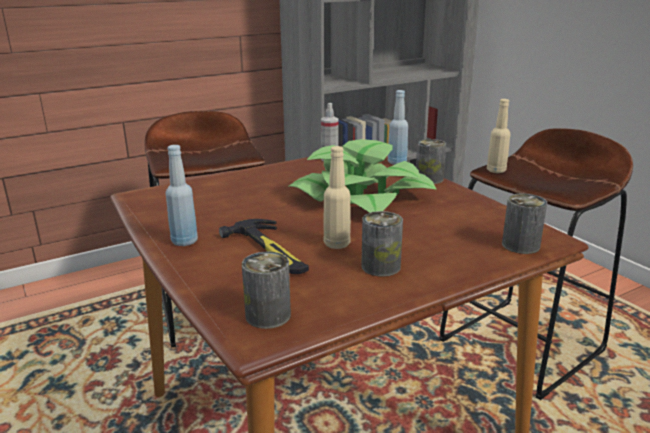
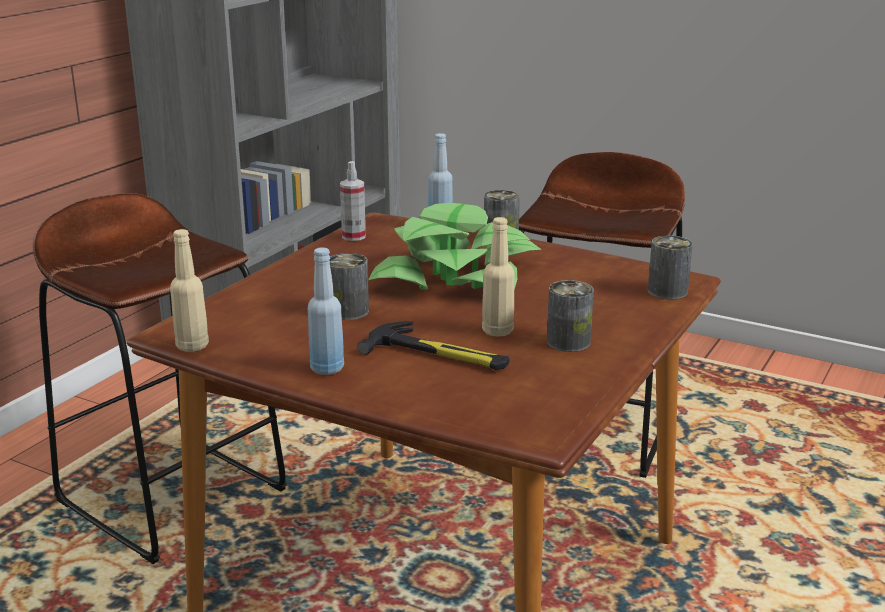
camera: 30 degrees left, 0 degrees up
can [242,252,291,329] -> can moved to [330,253,369,320]
beige bottle [487,99,510,173] -> beige bottle moved to [170,229,209,352]

